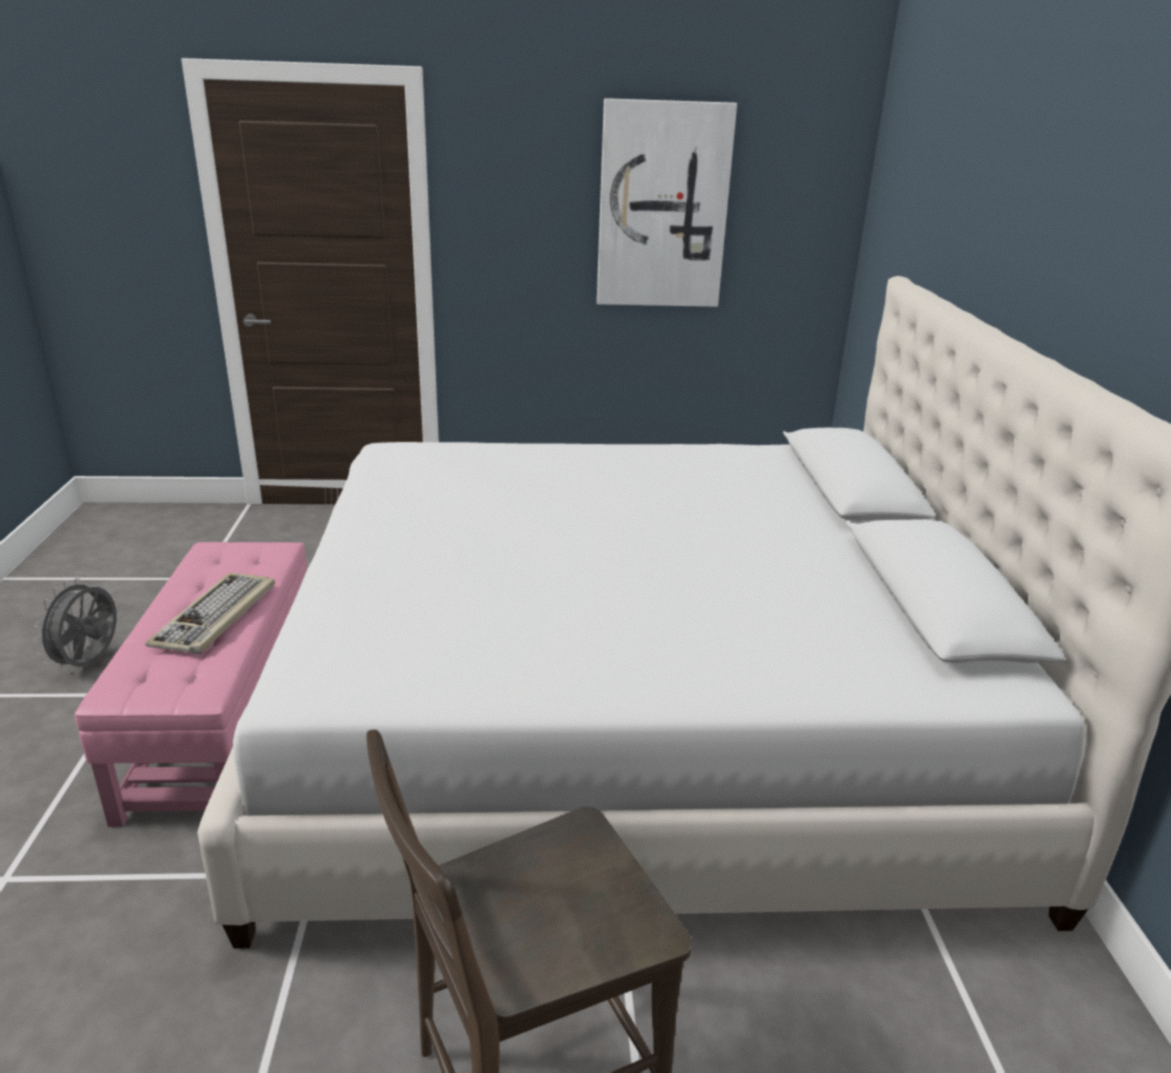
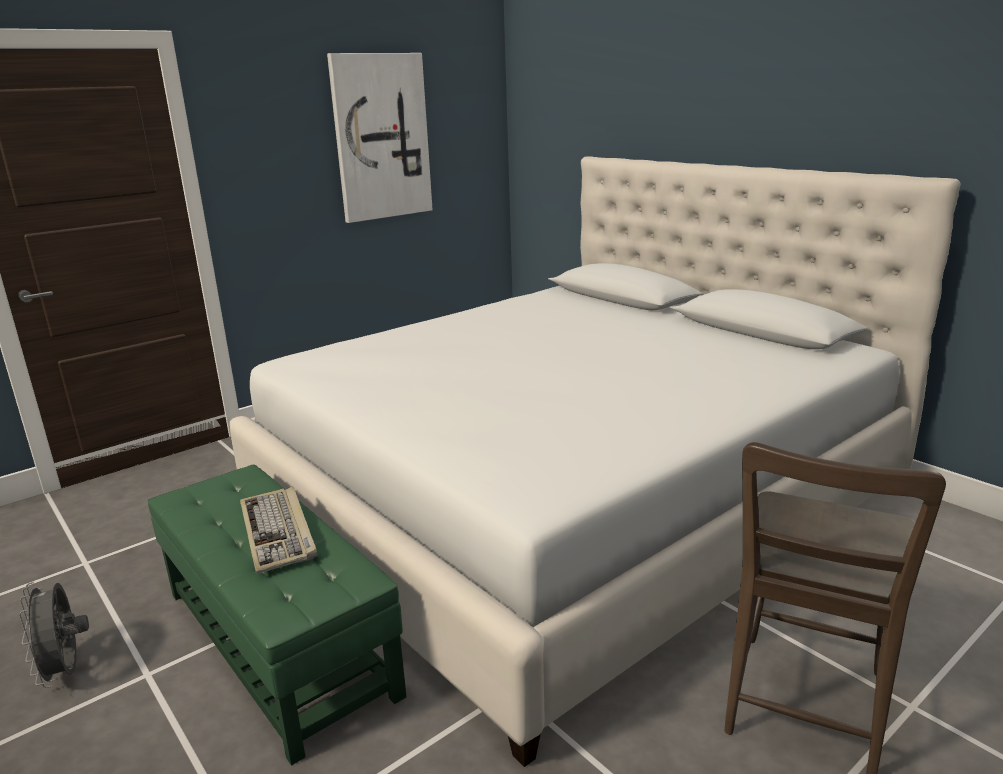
camera: 35 degrees left, 5 degrees down
pink ottoman [74,542,308,827] -> green ottoman [148,465,406,766]

